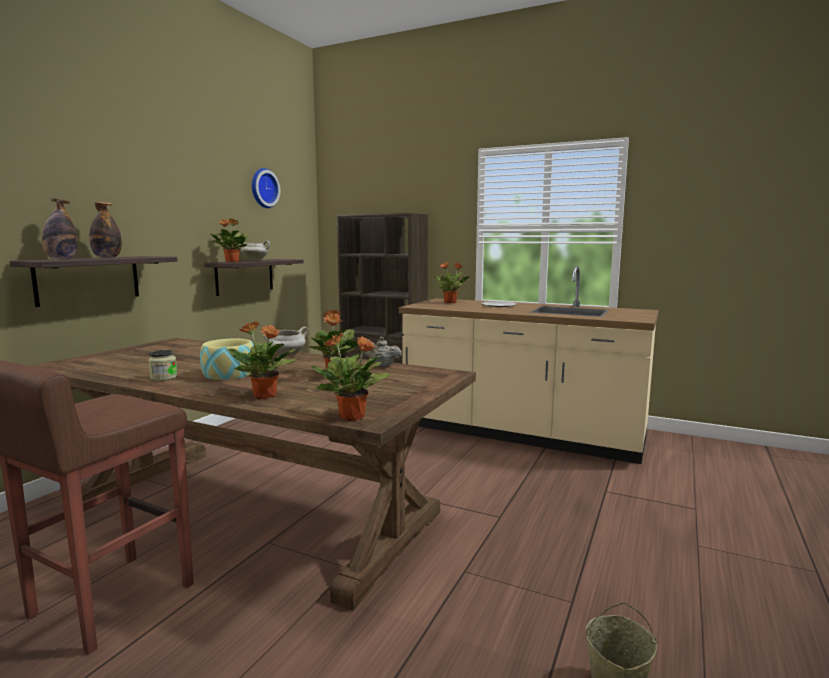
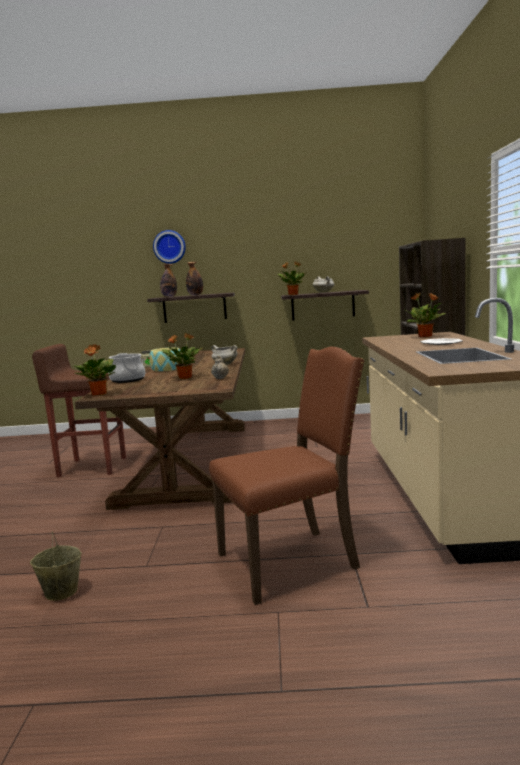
camera: 65 degrees right, 0 degrees up
potted plant [228,321,296,399] -> cooking pot [109,353,145,383]
wall clock [252,168,280,208] -> wall clock moved to [153,230,186,264]
none -> brown chair [209,347,365,605]

